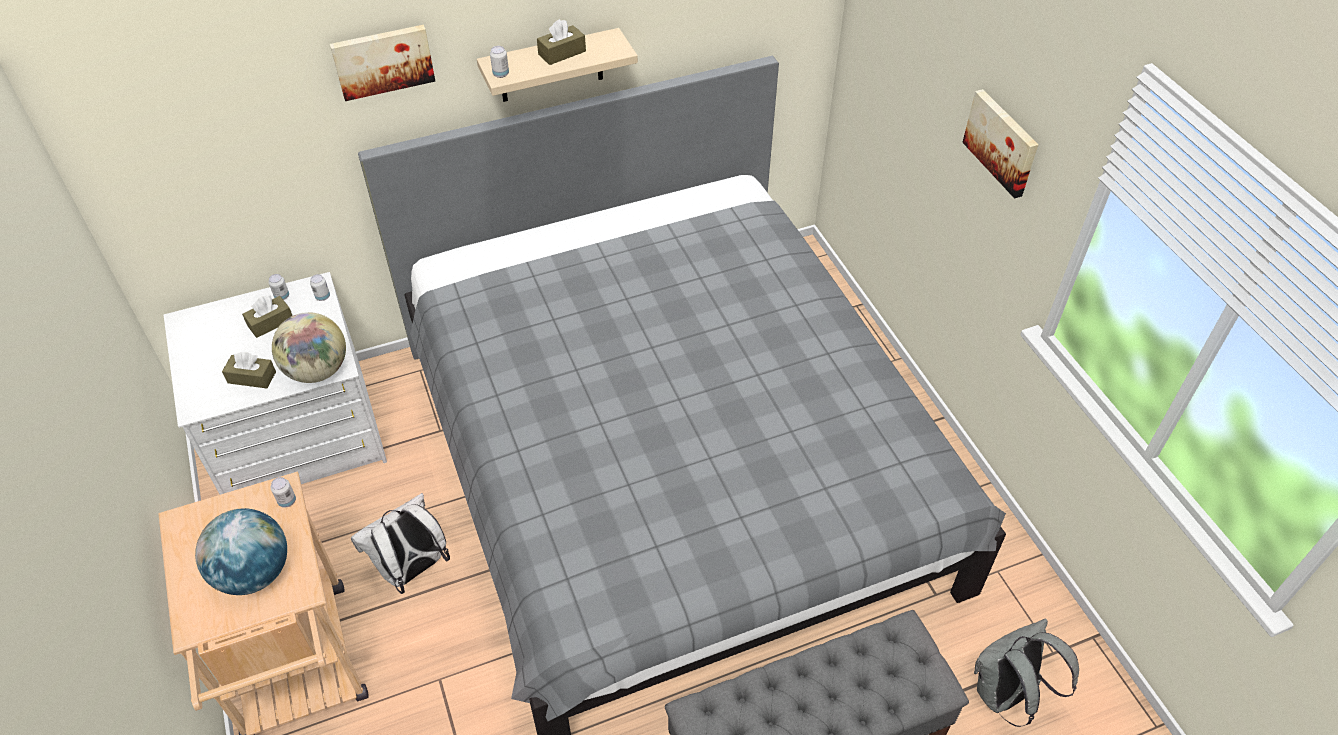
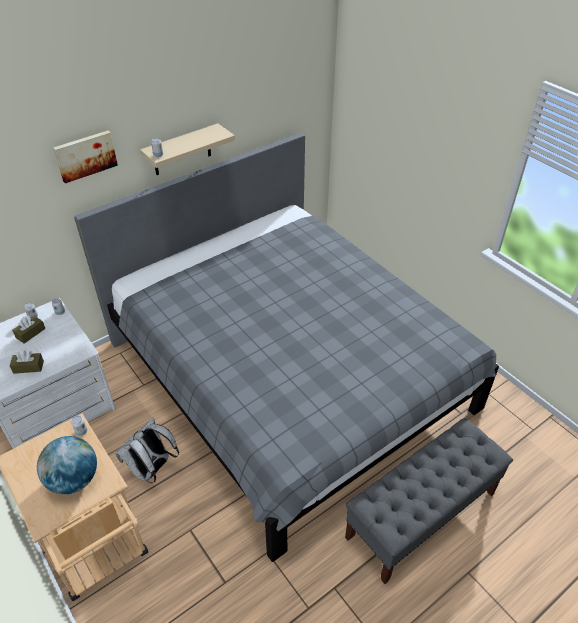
camera: 15 degrees left, 5 degrees down
globe [272,312,346,383] -> none
brown tissue box [537,19,586,65] -> none
picture [962,89,1038,198] -> none
grey backpack [974,618,1079,727] -> none

